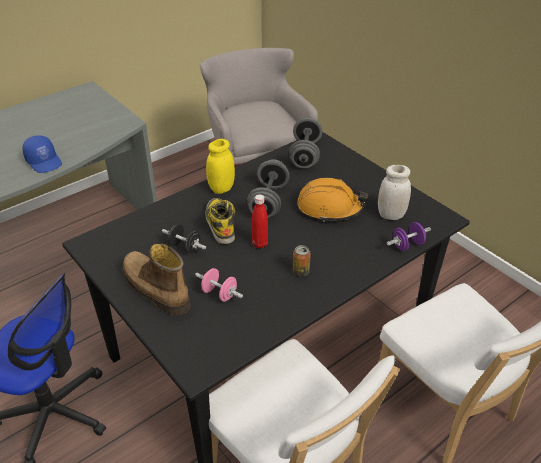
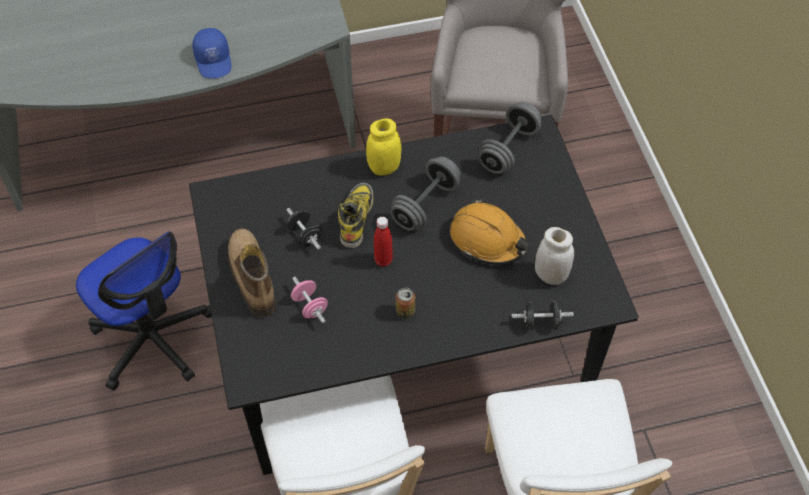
camera: 25 degrees right, 15 degrees up
purple dumbbell [387,222,431,251] -> black dumbbell [511,301,574,330]

